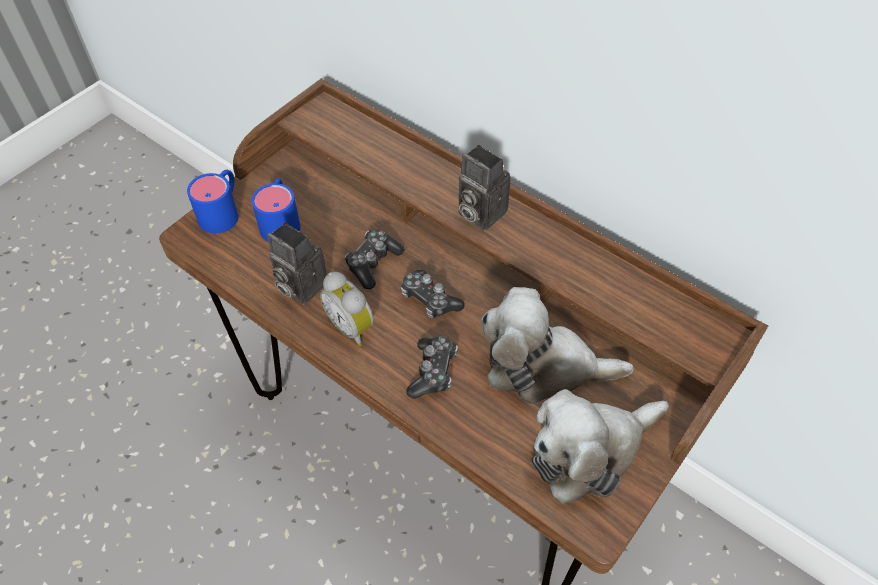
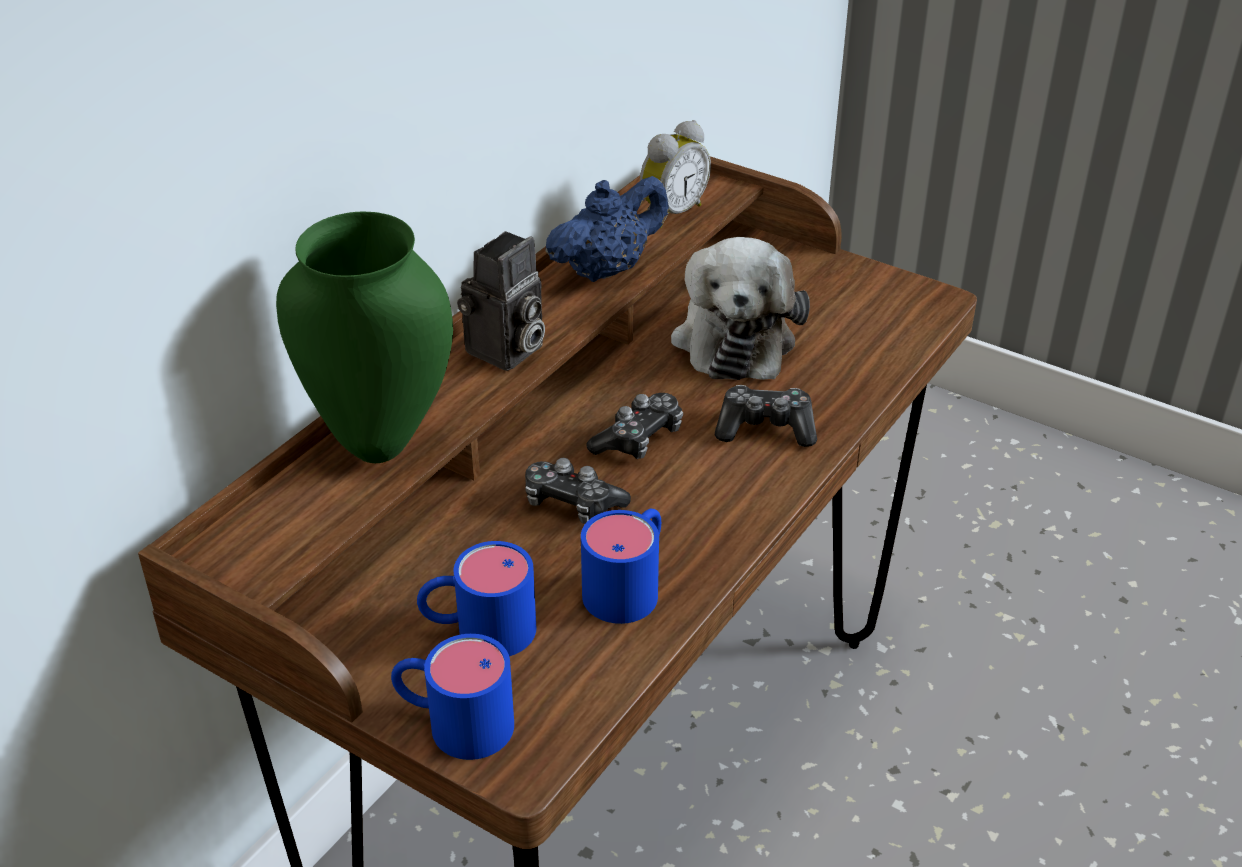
camera: 95 degrees left, 15 degrees down
camera [267,222,328,304] -> blue mug [581,509,661,624]
alarm clock [320,272,374,346] -> alarm clock moved to [640,120,711,228]
plush toy [531,389,669,503] -> none
none -> green vase [276,212,453,463]
none -> blue teapot [545,176,669,282]

